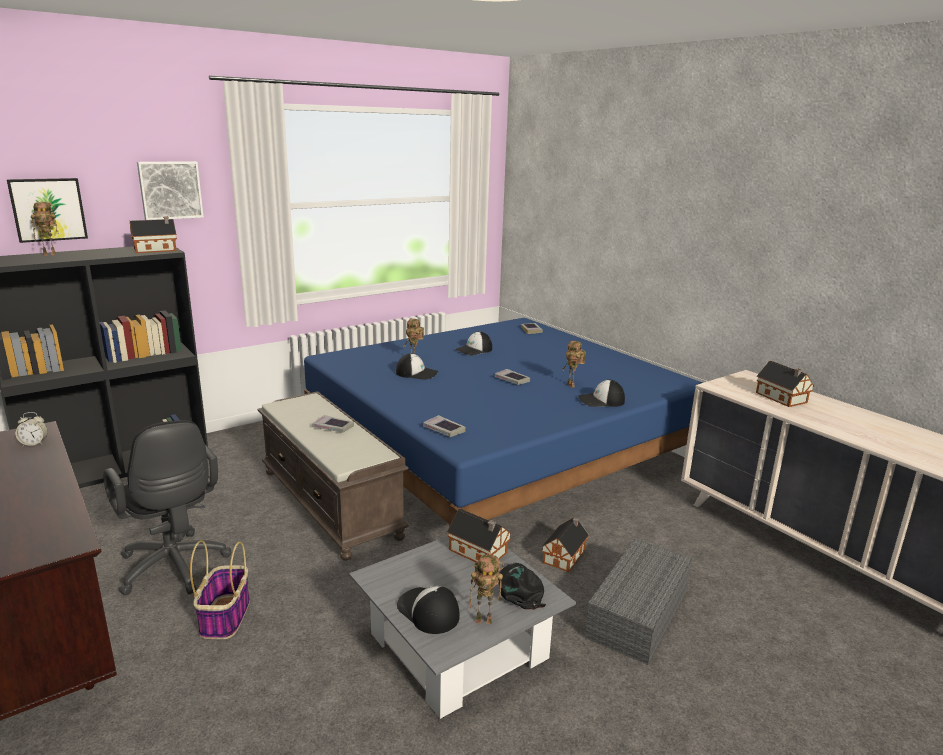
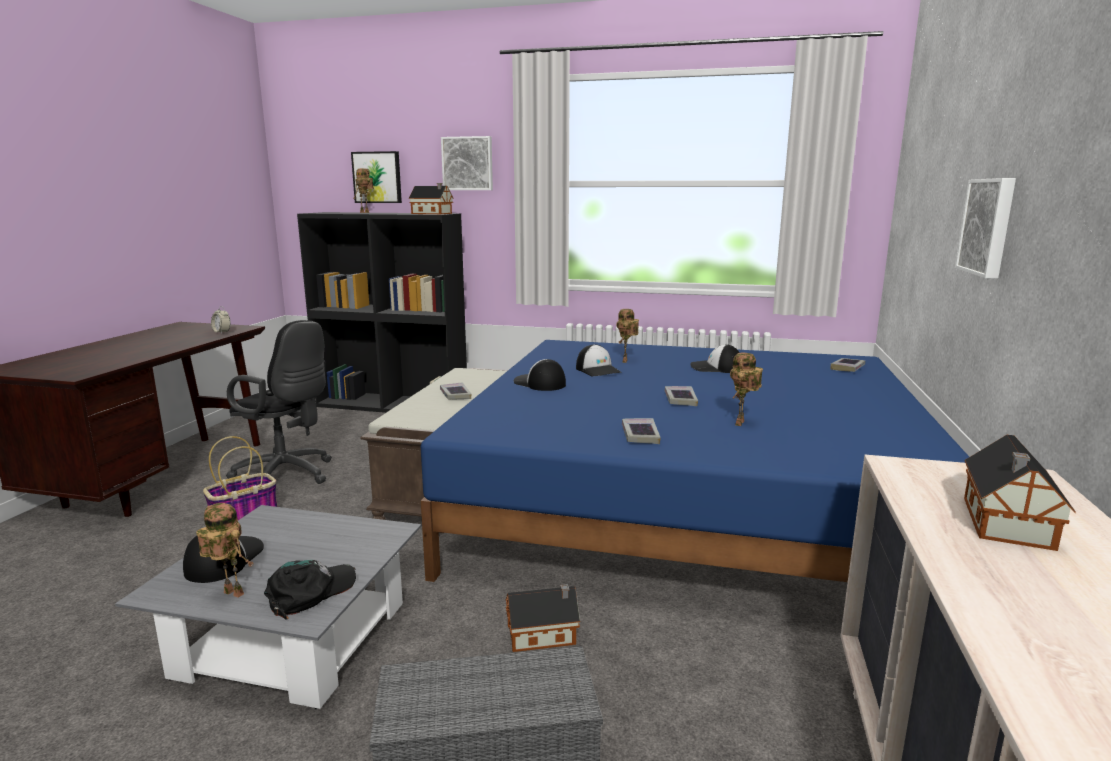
camera: 50 degrees right, 5 degrees down
black office chair [103,420,232,595] -> black office chair turned 75 degrees counterclockwise [226,320,332,484]
book [423,415,466,437] -> book moved to [622,418,661,444]
toy house [447,509,511,562] -> none
toy robot [470,555,504,624] -> toy robot turned 150 degrees clockwise [196,503,254,598]
cap [578,380,625,407] -> cap moved to [514,359,566,391]
none -> picture [955,178,1016,279]

